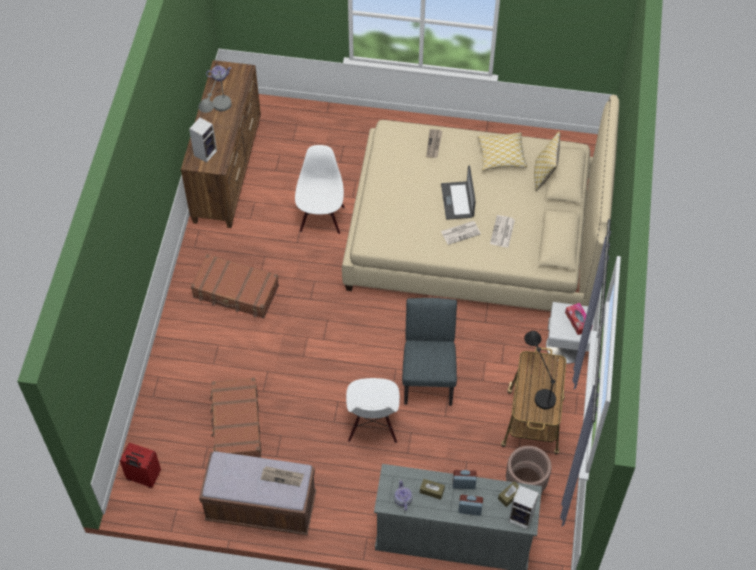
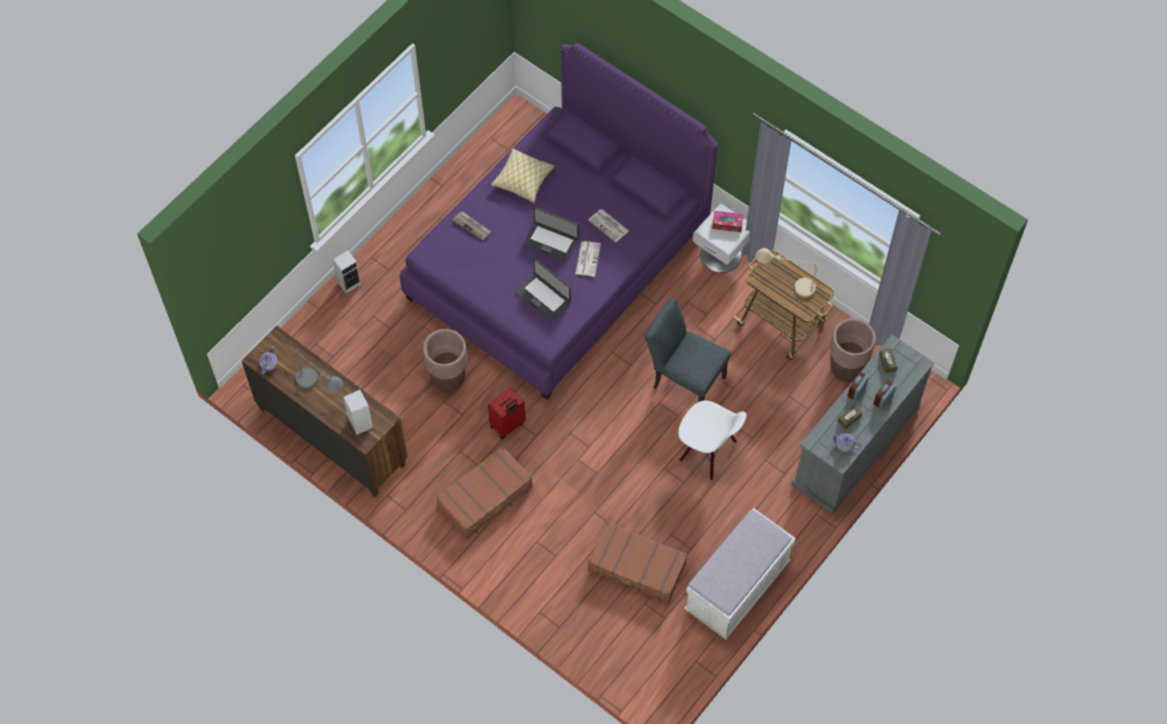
camera: 60 degrees left, 5 degrees up
red suitcase [120,443,161,488] -> red suitcase moved to [488,387,526,439]
brown bench [199,452,316,535] -> white bench [684,508,796,639]
newspaper [260,466,304,487] -> none
white chair [295,145,345,234] -> brown planter [423,329,467,392]
beige bed [342,95,619,311] -> purple bed [400,43,718,400]
speaker [509,485,539,529] -> speaker moved to [332,250,361,294]
black table lamp [524,331,556,409] -> beige table lamp [755,248,818,298]
pillow [534,131,560,191] -> none
none -> laptop [515,258,571,321]

